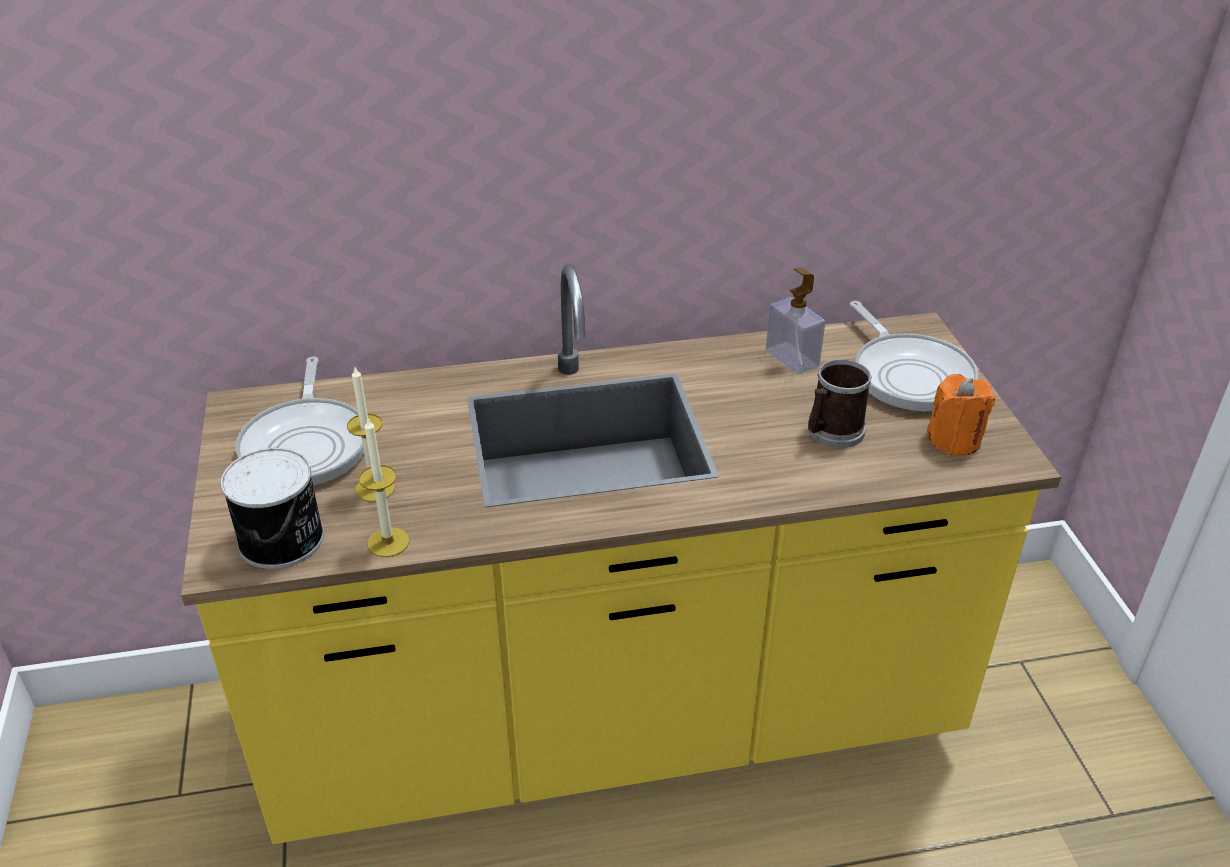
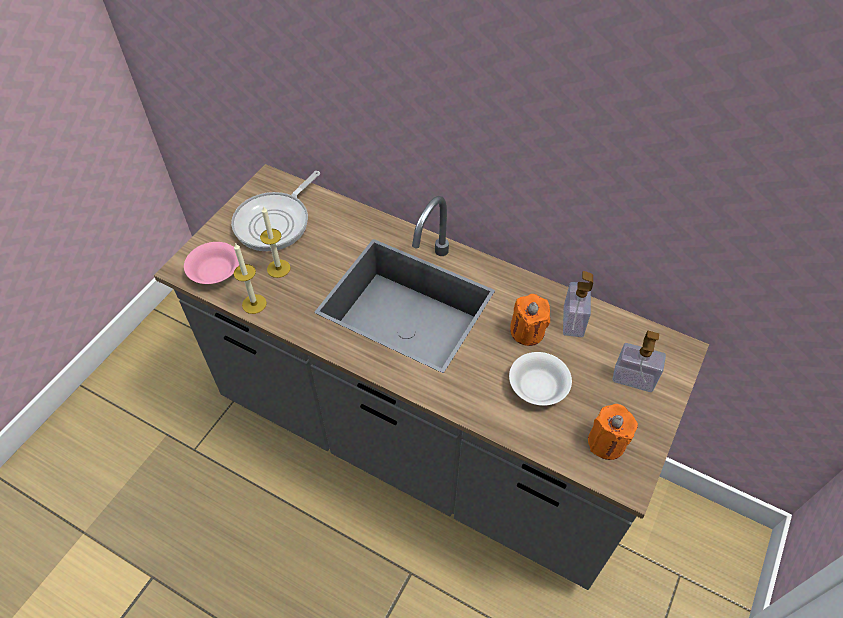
camera: 40 degrees right, 15 degrees up
yellow counter [181,264,1061,844] -> grey counter [154,164,709,590]
can [221,448,324,569] -> pink bowl [184,242,239,284]
mug [808,359,872,448] -> white bowl [509,352,572,406]
frying pan [850,301,978,412] -> soap dispenser [613,331,666,392]
none -> orange candle [510,294,550,346]

